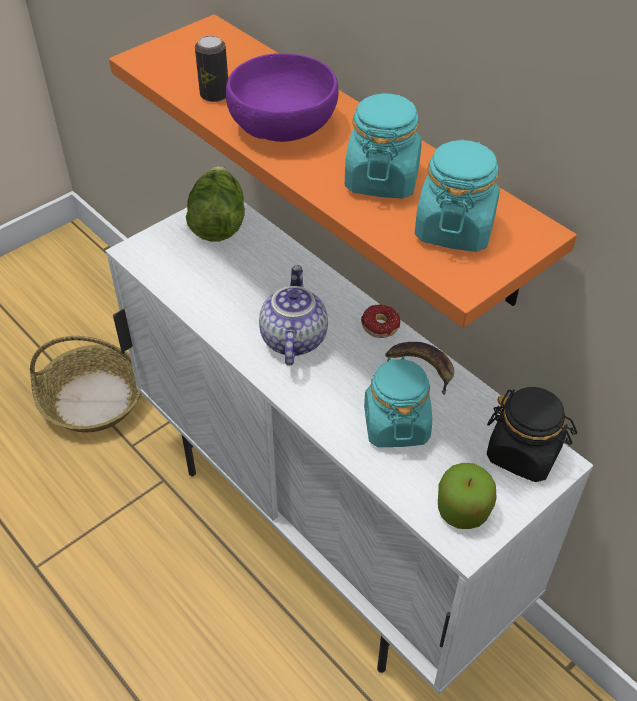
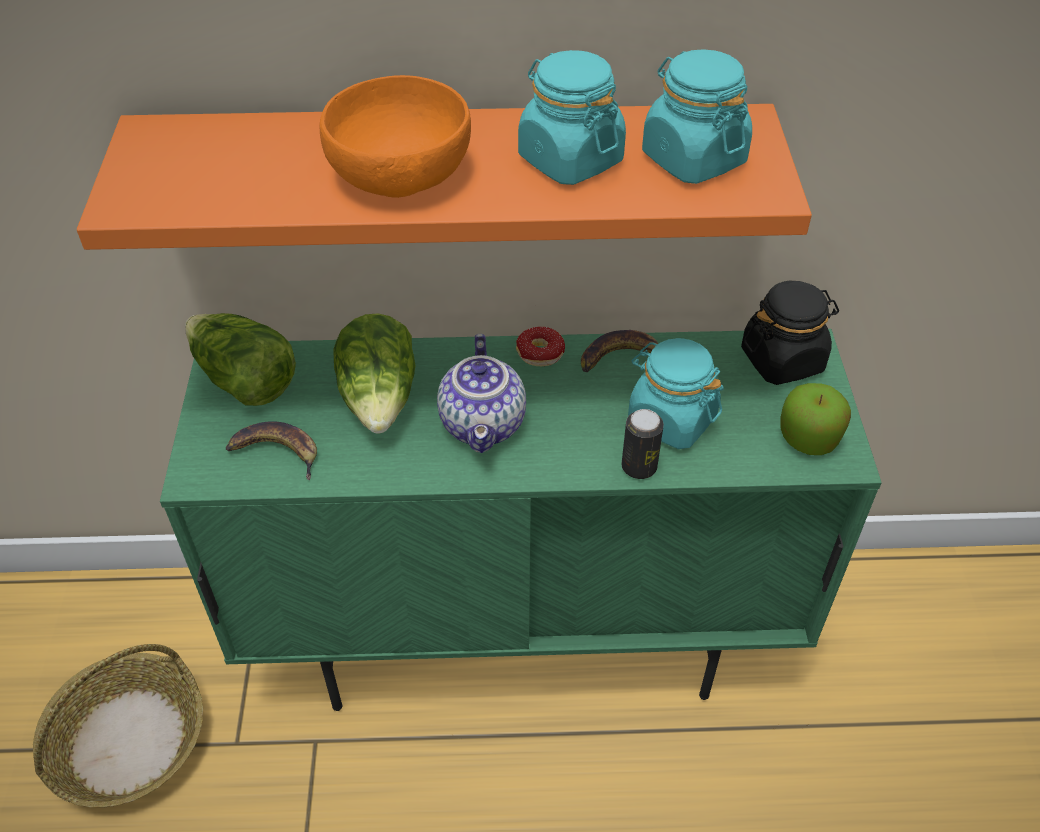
camera: 50 degrees left, 0 degrees up
white cabinet [105,201,593,694] -> green cabinet [160,329,882,711]
can [195,35,228,102] -> can moved to [622,409,664,479]
purple bowl [226,53,338,142] -> orange bowl [320,75,471,198]
teapot [259,265,328,366] -> teapot turned 135 degrees counterclockwise [437,334,526,453]
none -> banana [226,421,317,480]
none -> lettuce [333,313,415,434]

